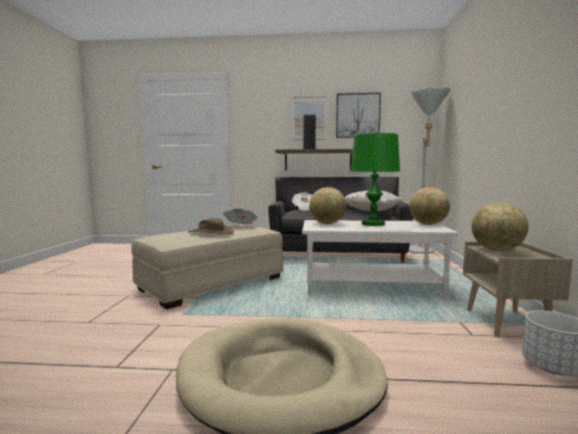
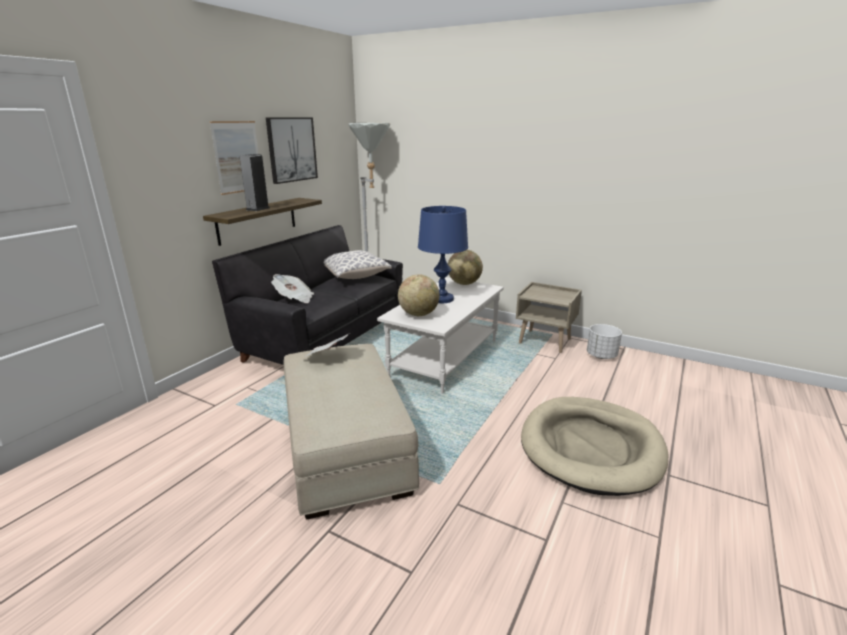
camera: 65 degrees left, 15 degrees up
brown hat [188,218,234,234] -> none
green table lamp [350,132,400,226] -> blue table lamp [418,206,468,303]
globe [471,203,529,251] -> none

